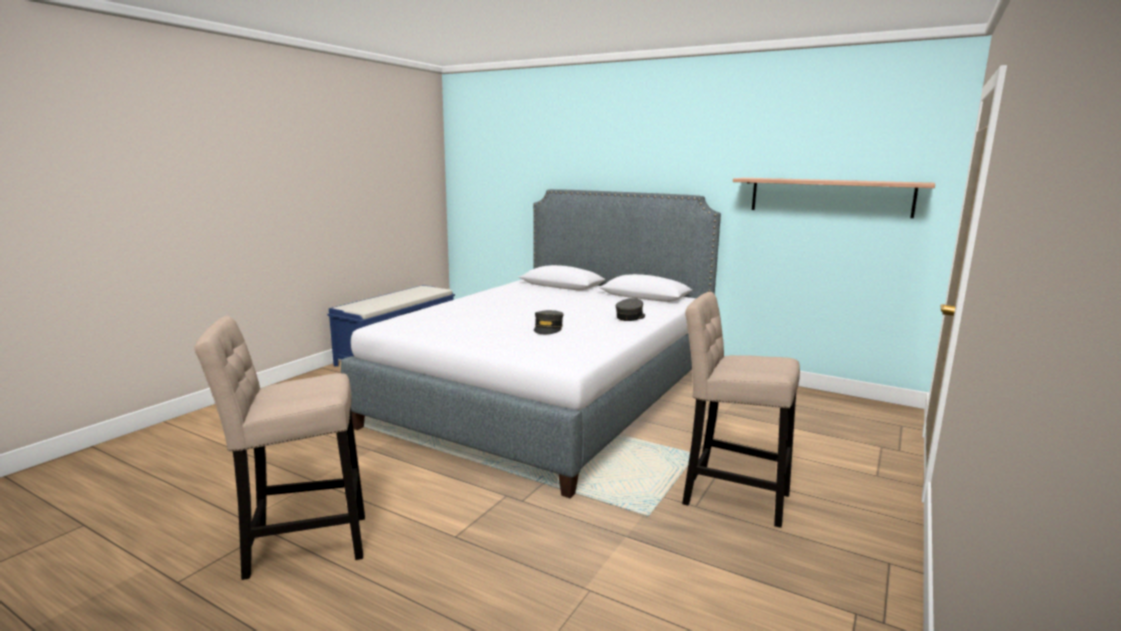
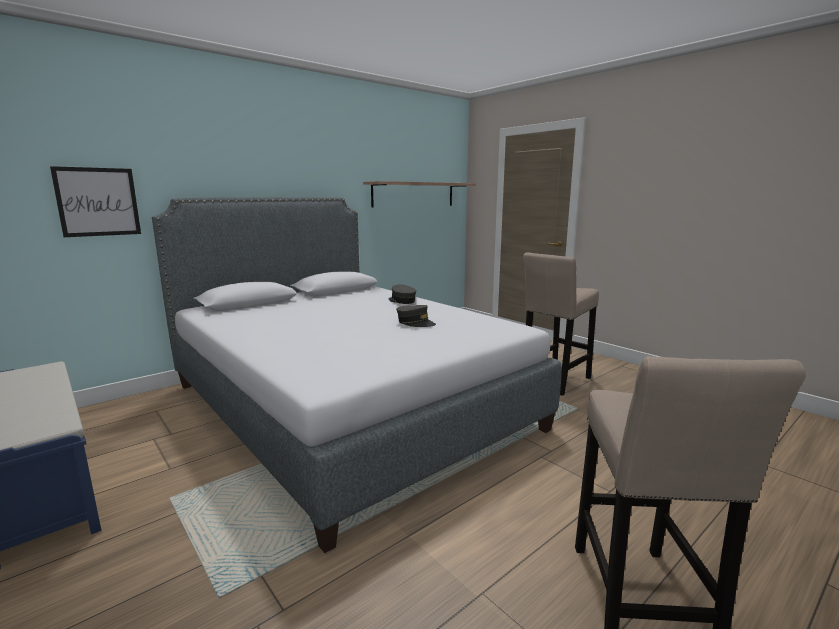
camera: 70 degrees left, 0 degrees up
none -> picture [50,166,141,237]

